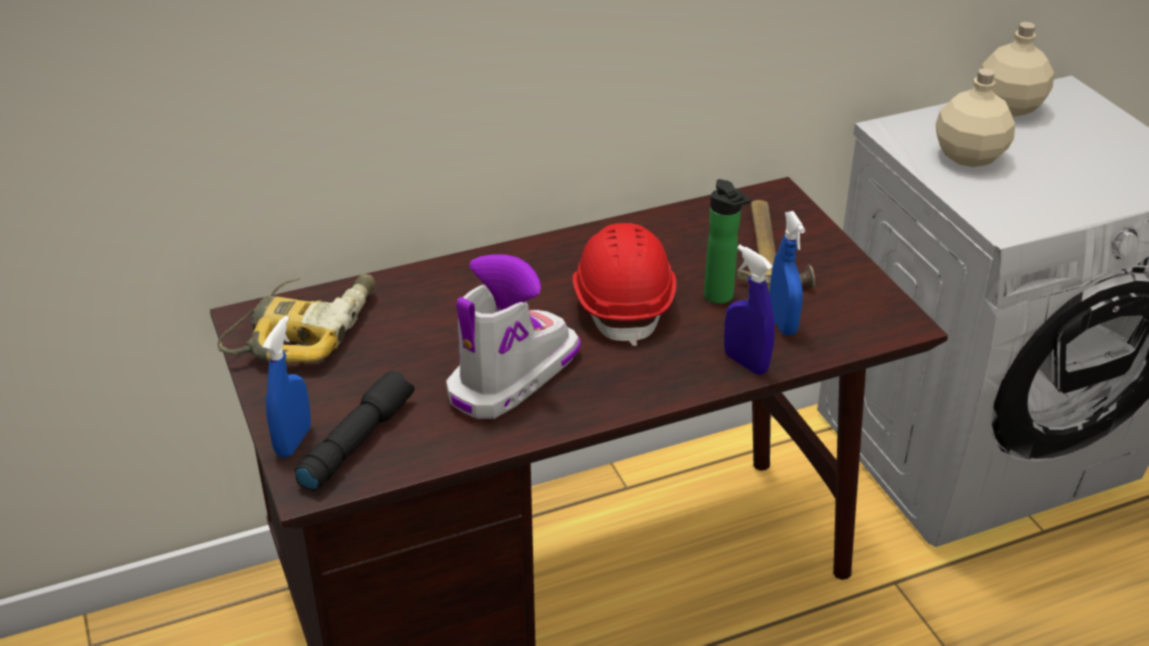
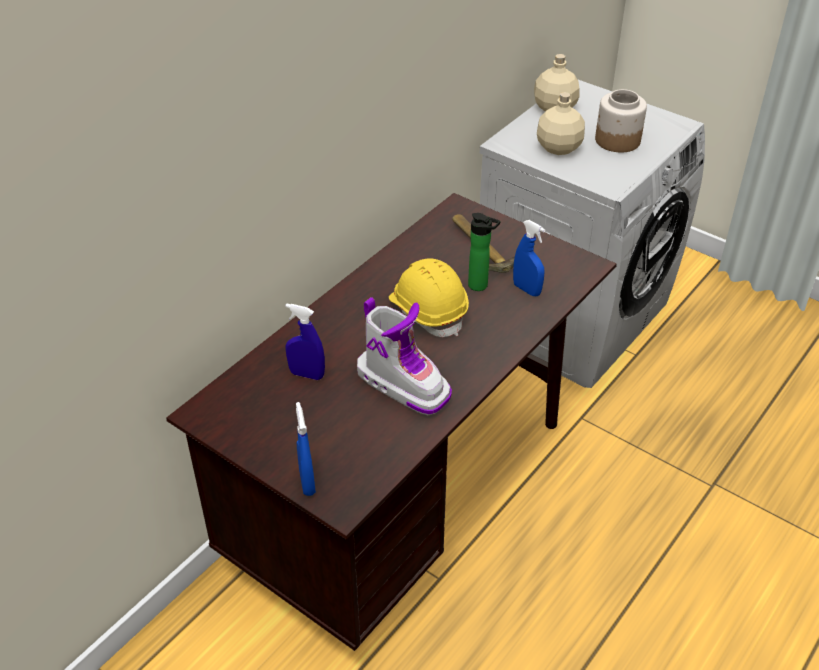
camera: 30 degrees left, 5 degrees up
power drill [217,274,375,363] -> none
black flashlight [295,371,414,491] -> none
boot [446,254,581,419] -> boot turned 120 degrees clockwise [357,297,452,415]
red hard hat [573,223,676,346] -> yellow hard hat [389,258,469,337]
blue spray bottle [724,245,775,375] -> blue spray bottle moved to [285,303,325,380]
none -> jar [595,89,647,152]

